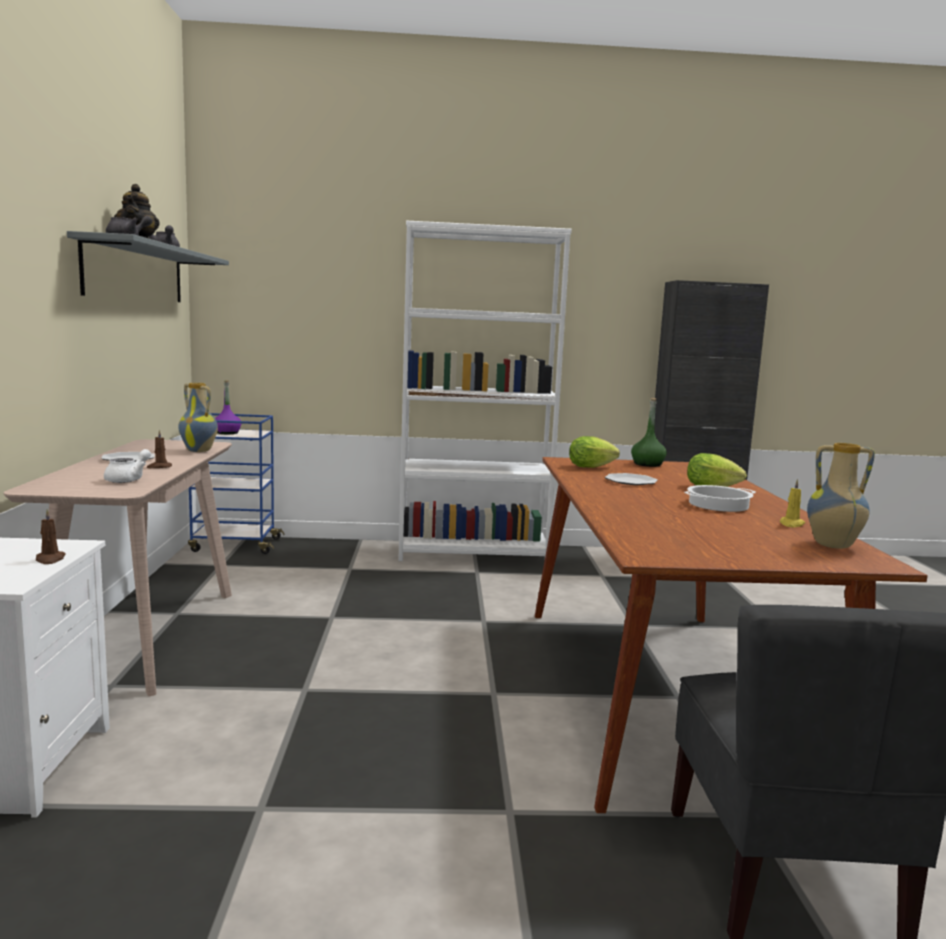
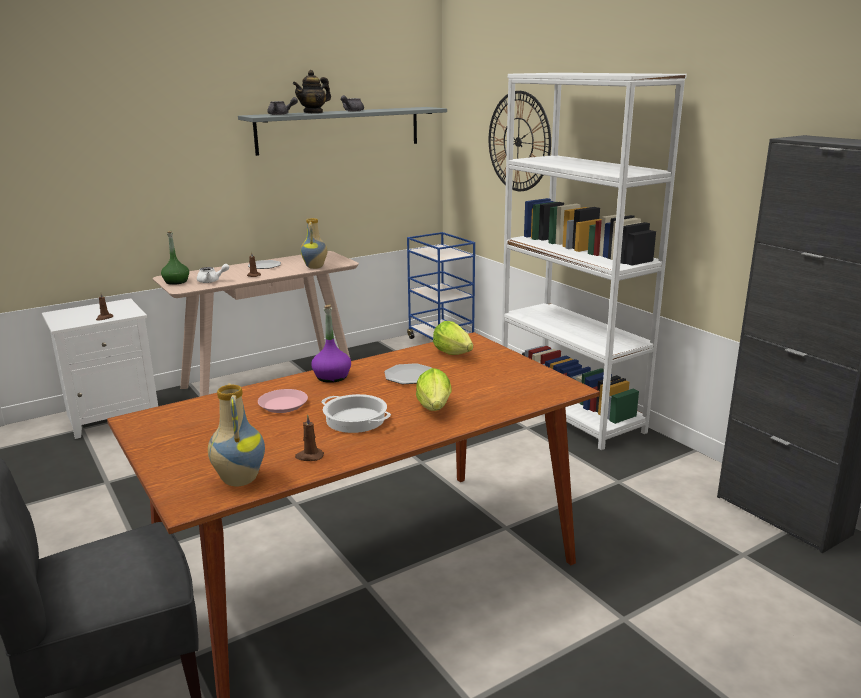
camera: 60 degrees right, 10 degrees up
purple bottle [215,380,242,434] -> purple bottle moved to [311,305,351,383]
green bottle [631,398,667,467] -> green bottle moved to [161,231,189,285]
yellow candle [780,479,805,528] -> brown candle [295,414,324,461]
none -> pink plate [258,389,308,413]
none -> wall clock [489,91,551,191]

